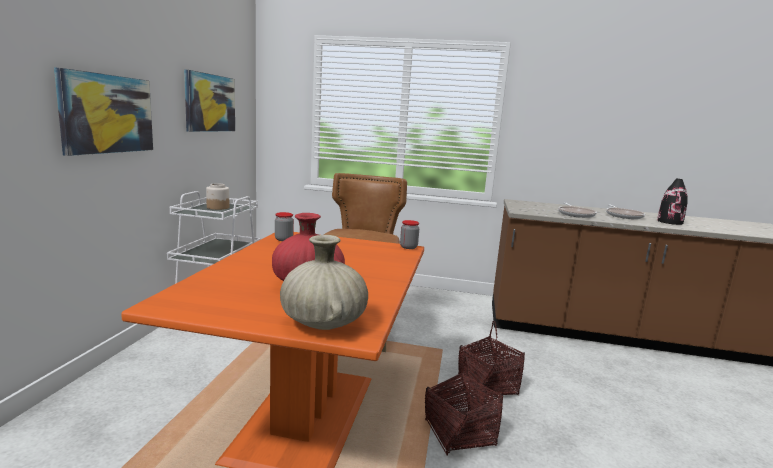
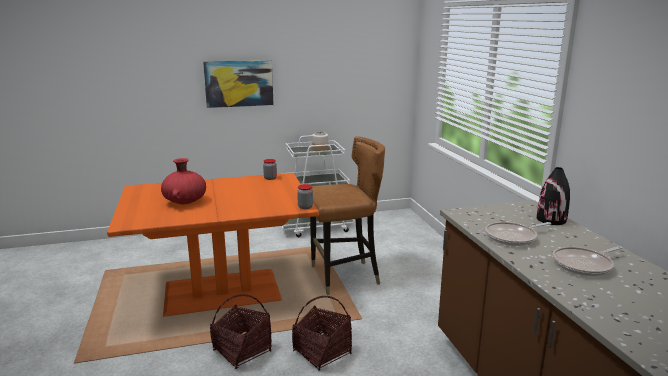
camera: 65 degrees right, 5 degrees up
picture [184,69,235,132] -> none
beige vase [280,235,368,330] -> none
black vase [657,179,688,225] -> black vase moved to [537,167,570,225]

